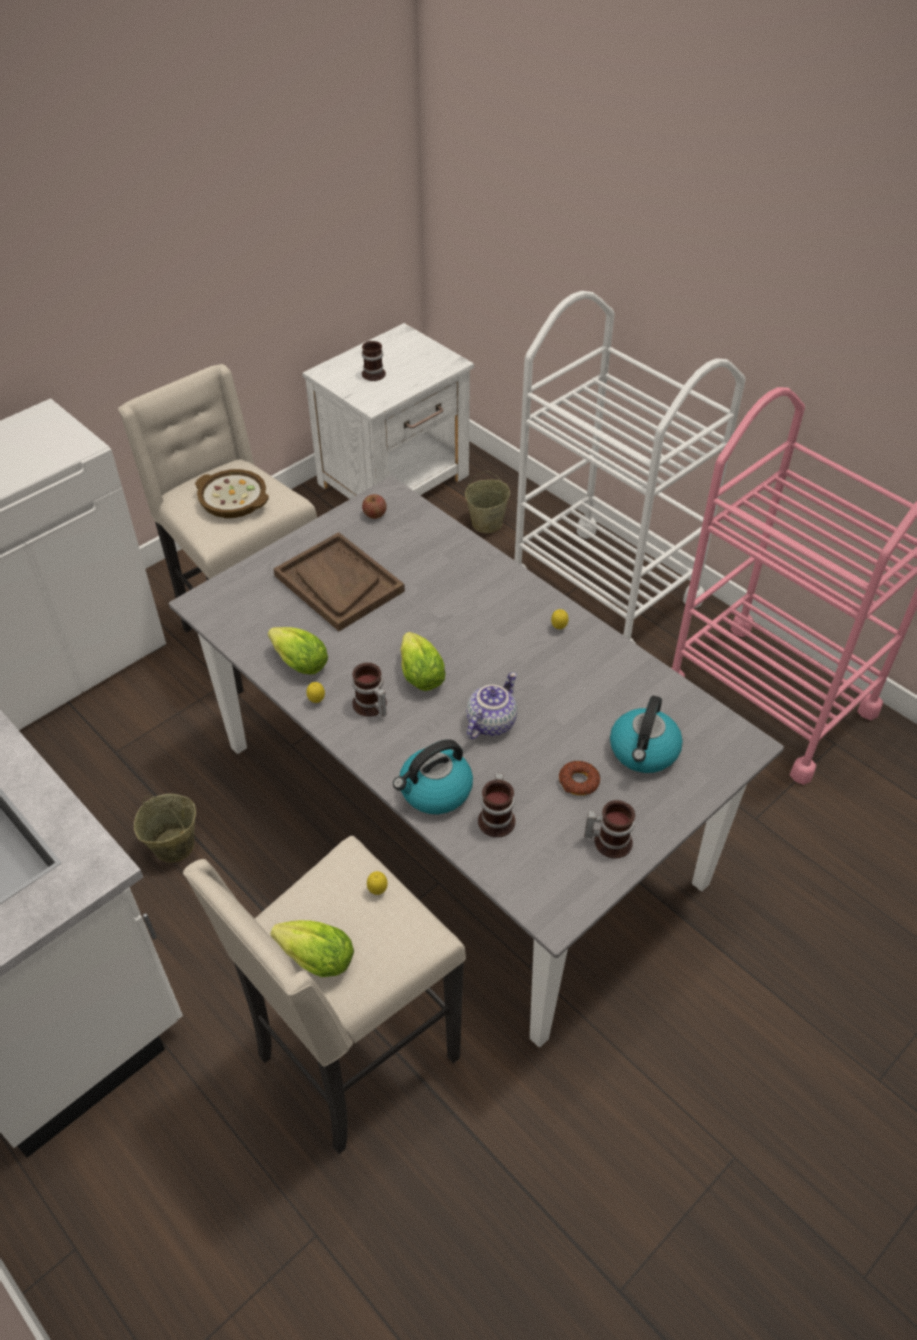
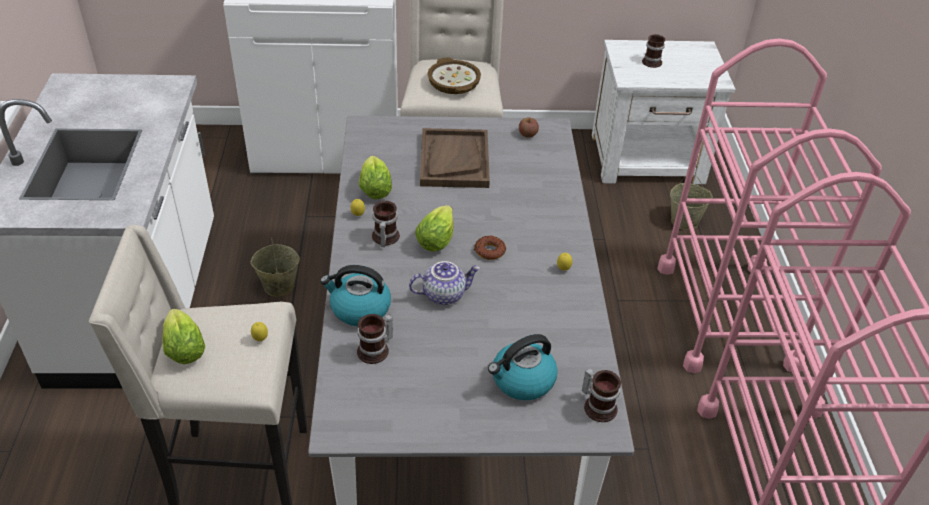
camera: 40 degrees right, 5 degrees down
white cart [515,291,745,644] -> pink cart [657,38,882,373]
donut [559,761,600,795] -> donut moved to [474,236,506,260]
mug [584,800,635,858] -> mug moved to [582,368,621,422]

